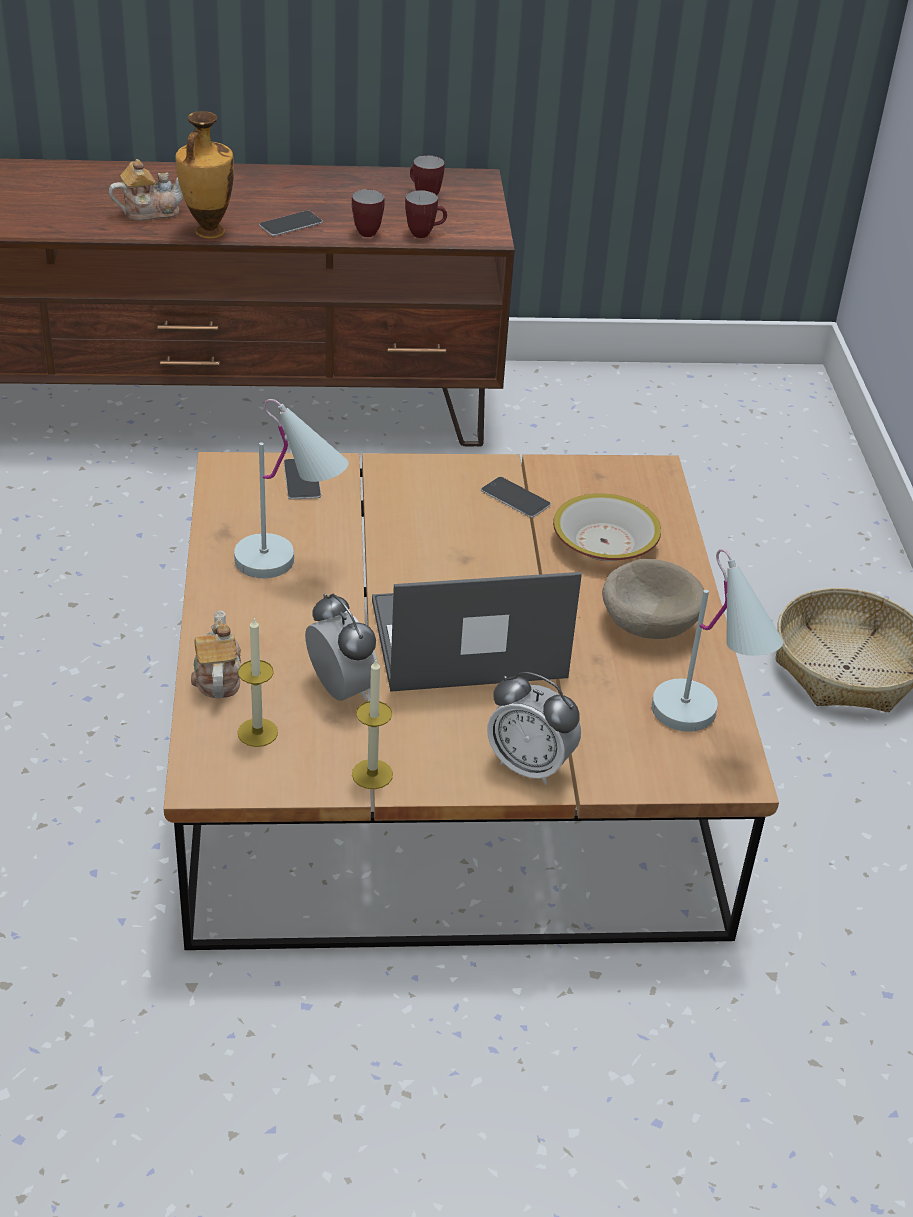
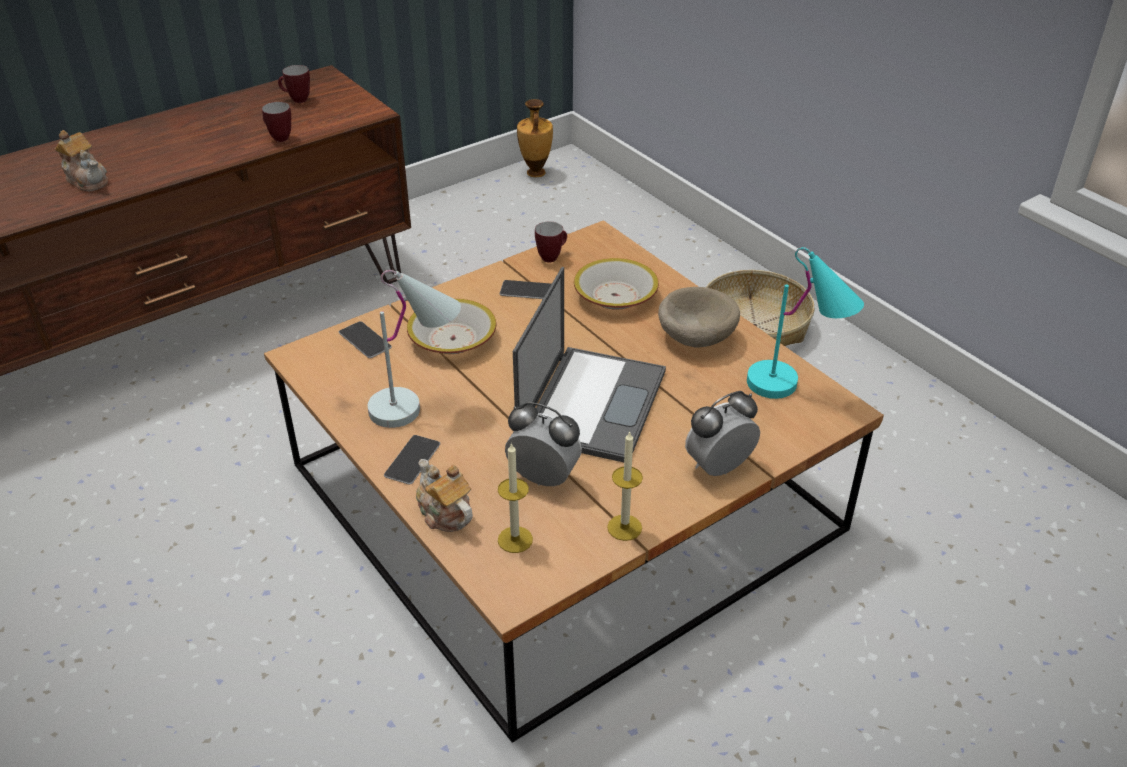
camera: 30 degrees left, 0 degrees up
teapot [109,159,183,221] -> teapot turned 90 degrees clockwise [55,130,108,191]
vase [176,111,234,239] -> vase moved to [517,99,553,177]
phone [259,211,323,236] -> phone moved to [384,435,440,485]
laptop [372,572,582,692] -> laptop turned 150 degrees clockwise [513,267,666,462]
mug [405,190,447,238] -> mug moved to [535,221,567,262]
alarm clock [487,672,581,785] -> alarm clock turned 150 degrees clockwise [685,391,760,476]
white table lamp [652,549,783,732] -> turquoise table lamp [747,247,864,399]
none -> bowl [407,299,496,354]

